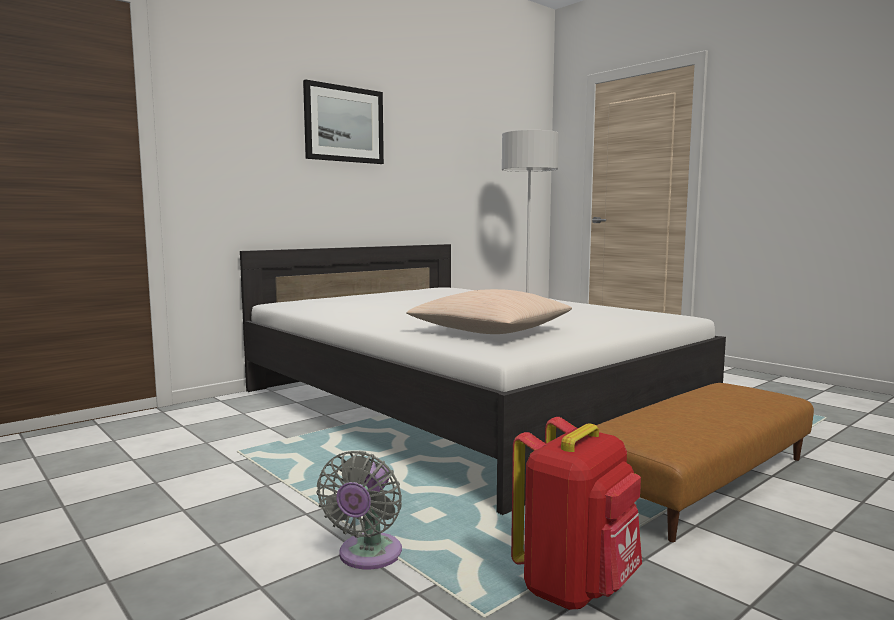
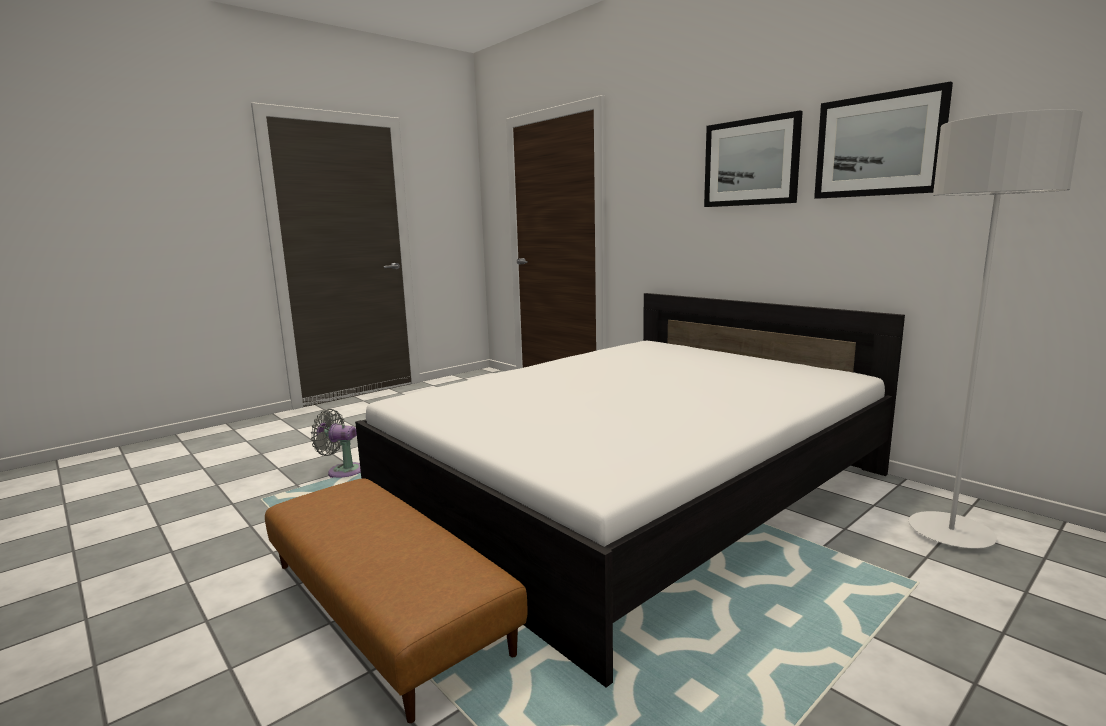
camera: 90 degrees right, 5 degrees up
beige pillow [407,289,572,334] -> none
red backpack [511,417,642,610] -> none
none -> picture [814,81,953,199]

